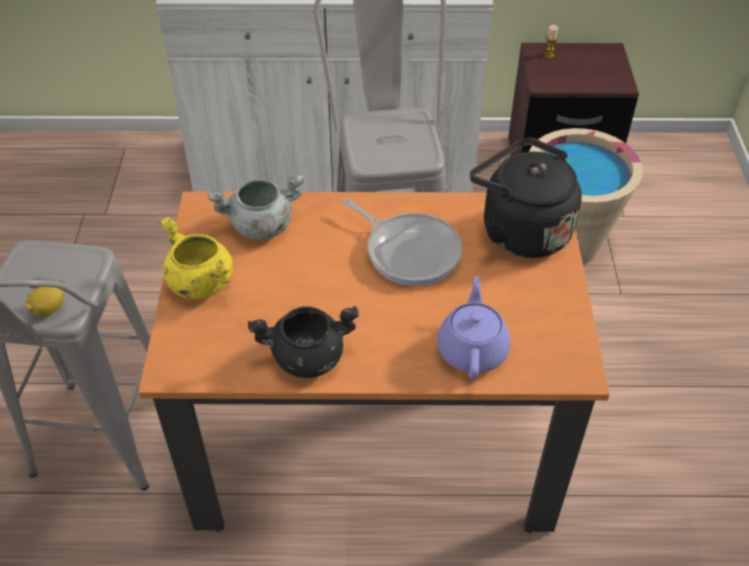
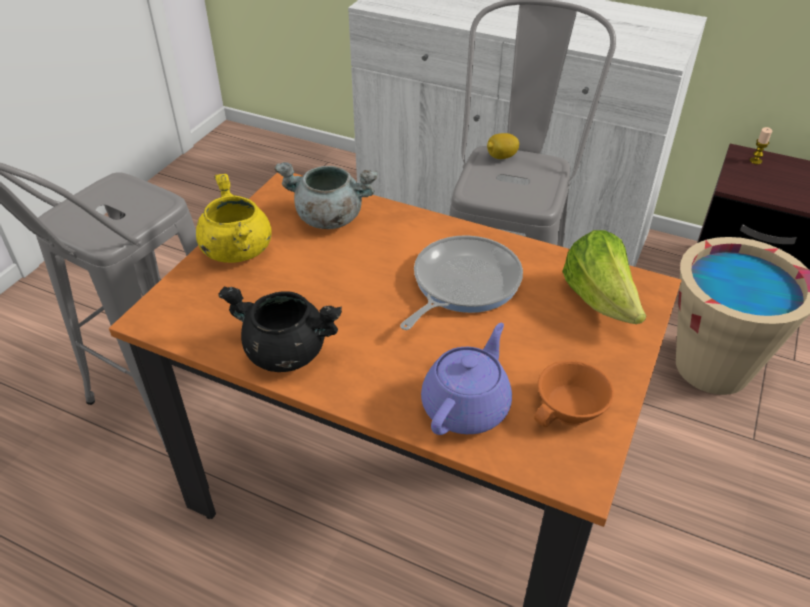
camera: 25 degrees right, 5 degrees down
lemon [26,287,64,316] -> lemon moved to [487,133,519,159]
frying pan [343,199,463,286] -> frying pan turned 120 degrees counterclockwise [400,235,523,330]
black kettle [470,137,582,258] -> lettuce [562,230,646,324]
none -> orange cup [534,360,614,427]

